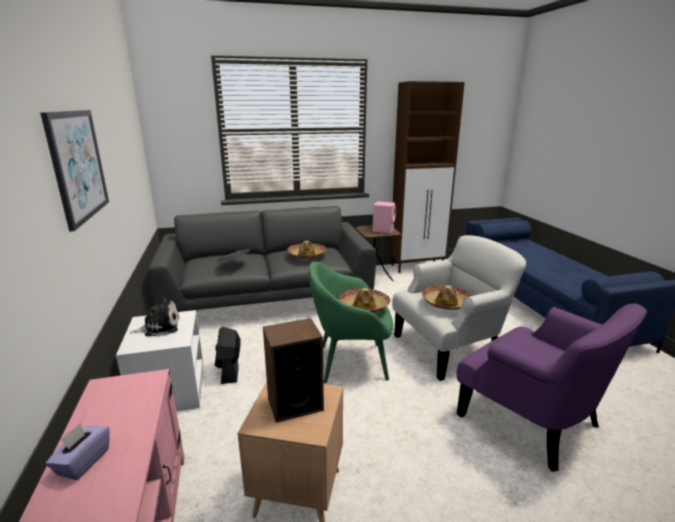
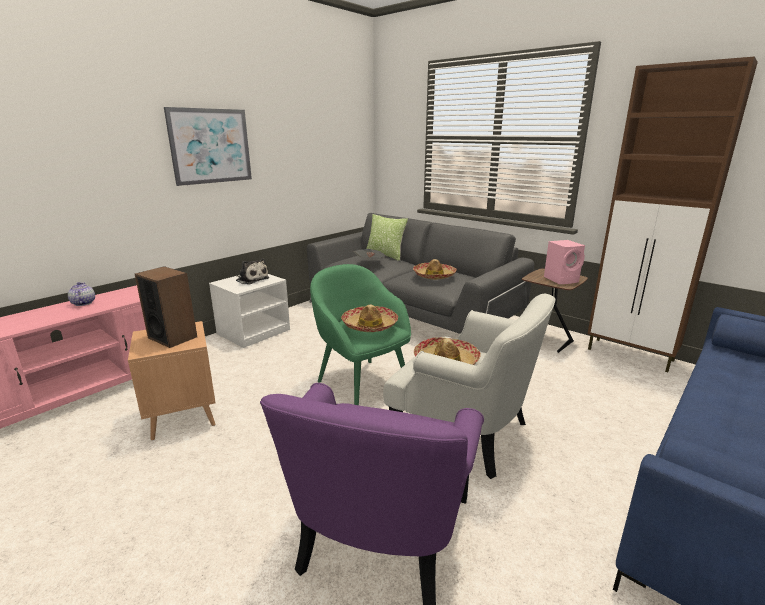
camera: 55 degrees right, 0 degrees up
purple tissue box [46,424,110,480] -> teapot [68,282,95,306]
black fan [215,327,241,384] -> none
none -> pillow [366,214,408,261]

